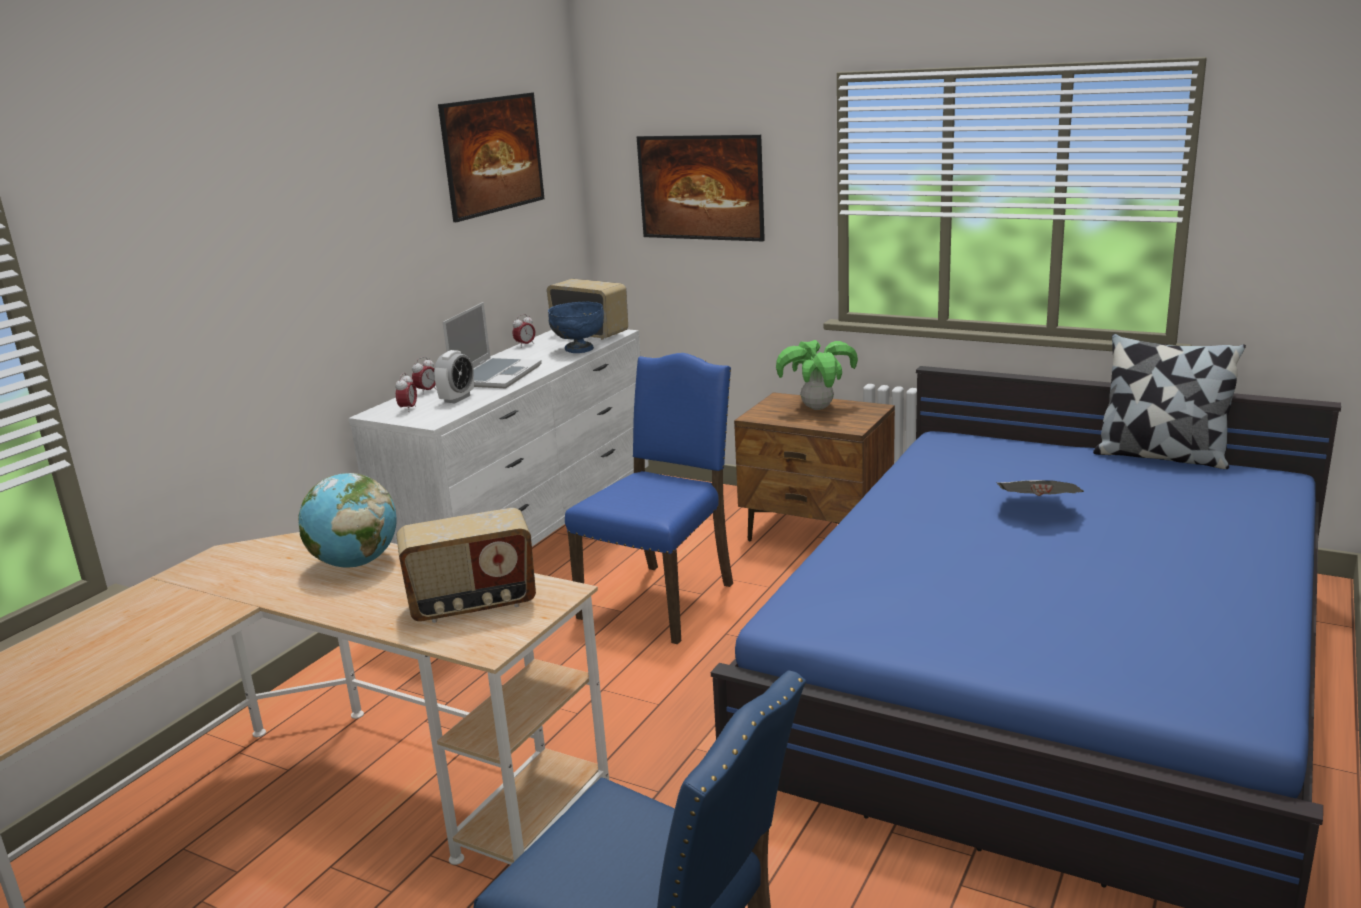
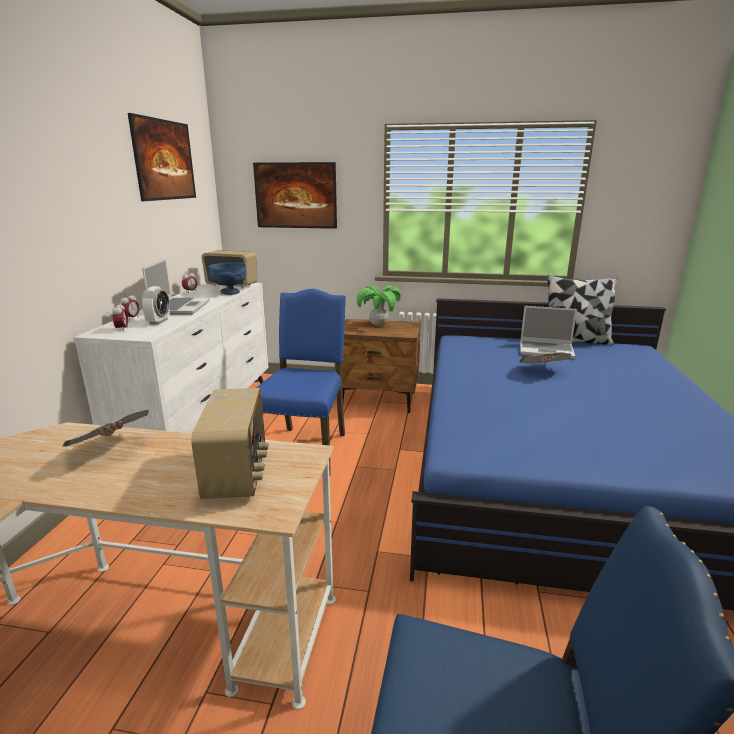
camera: 20 degrees left, 0 degrees up
globe [298,473,397,568] -> newspaper [63,410,149,447]
radio [397,508,536,623] -> radio turned 60 degrees counterclockwise [191,388,269,499]
none -> laptop [520,306,577,359]

